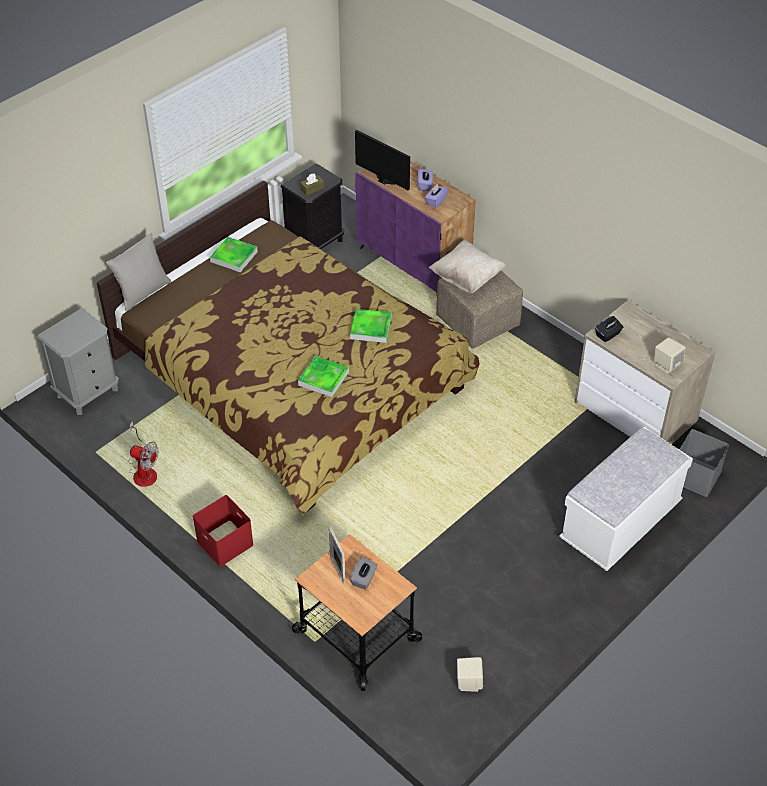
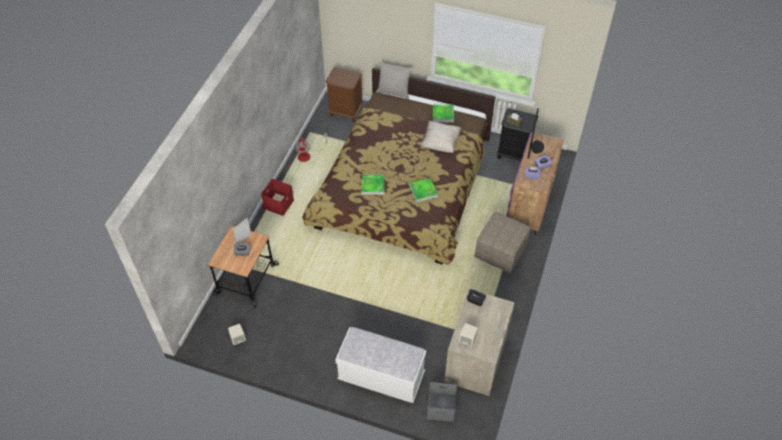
camera: 65 degrees right, 5 degrees up
grey nightstand [37,308,119,415] -> brown nightstand [325,67,363,123]
beige pillow [429,240,506,293] -> beige pillow moved to [420,121,461,153]

